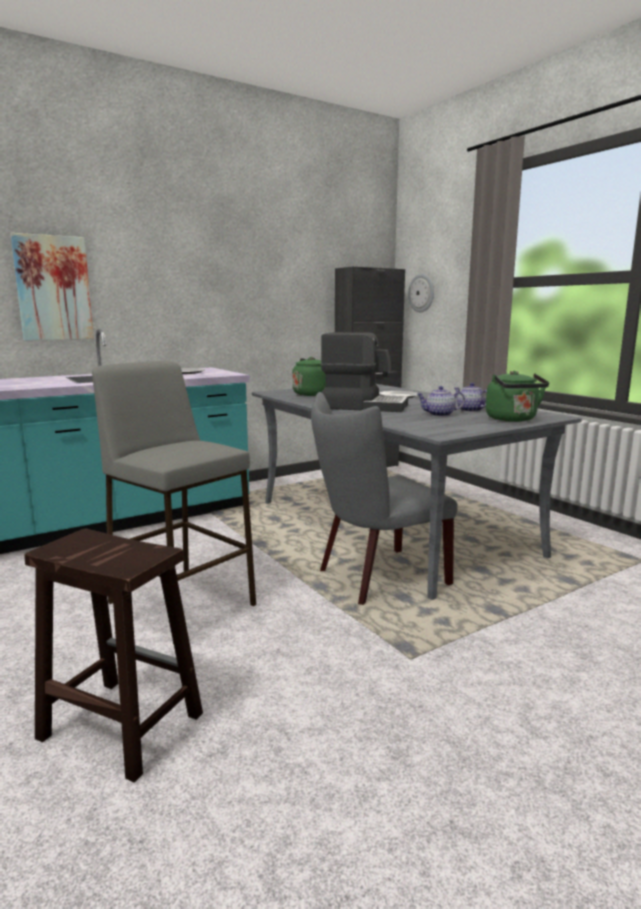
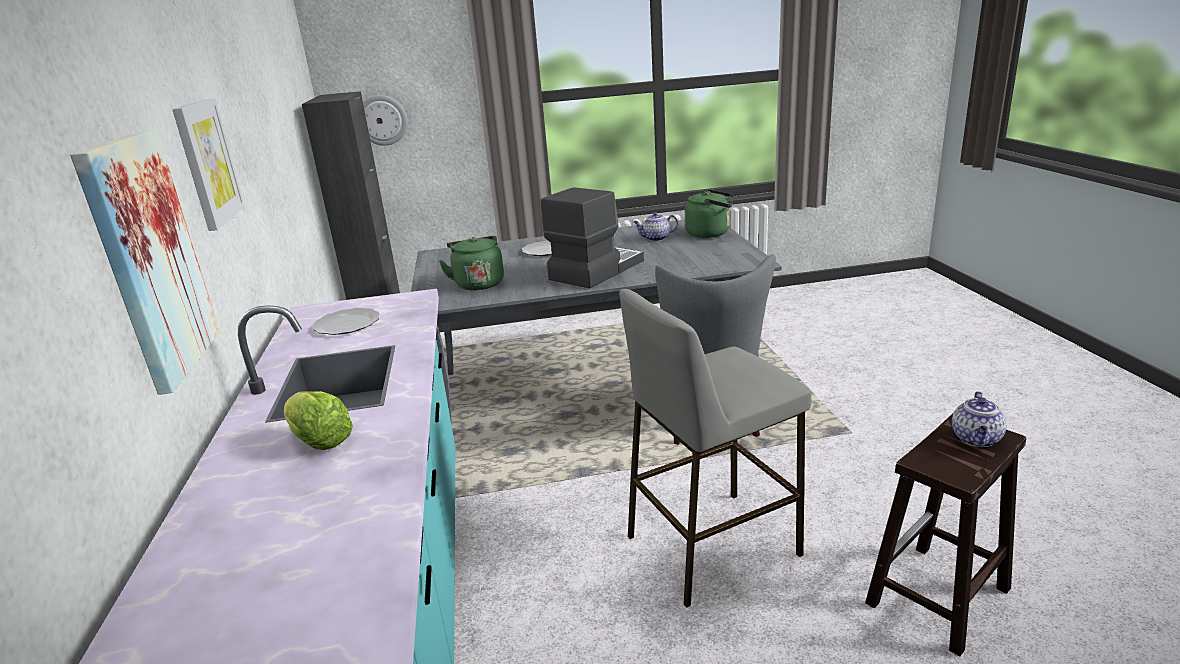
camera: 65 degrees left, 10 degrees up
teapot [417,386,465,416] -> teapot moved to [952,391,1007,447]
none -> picture [172,98,245,231]
none -> lettuce [284,391,353,450]

